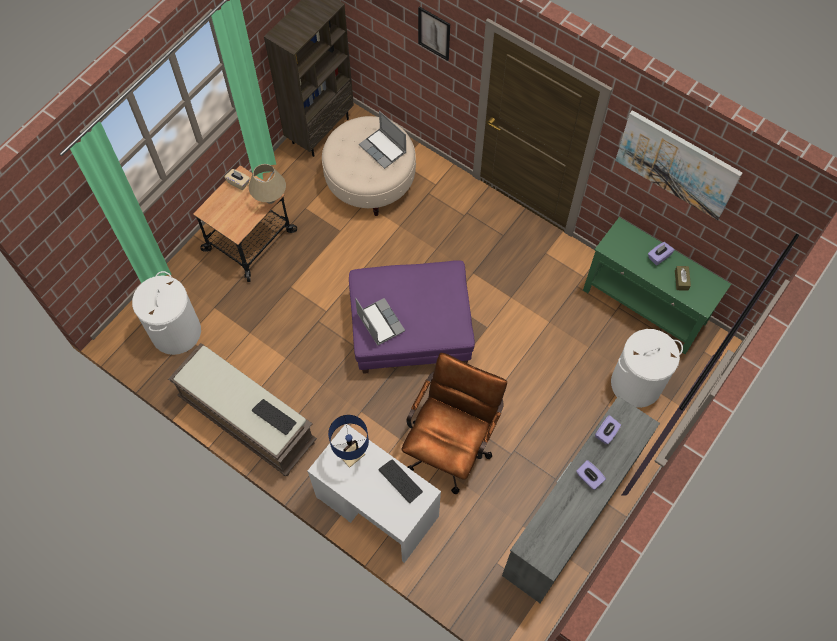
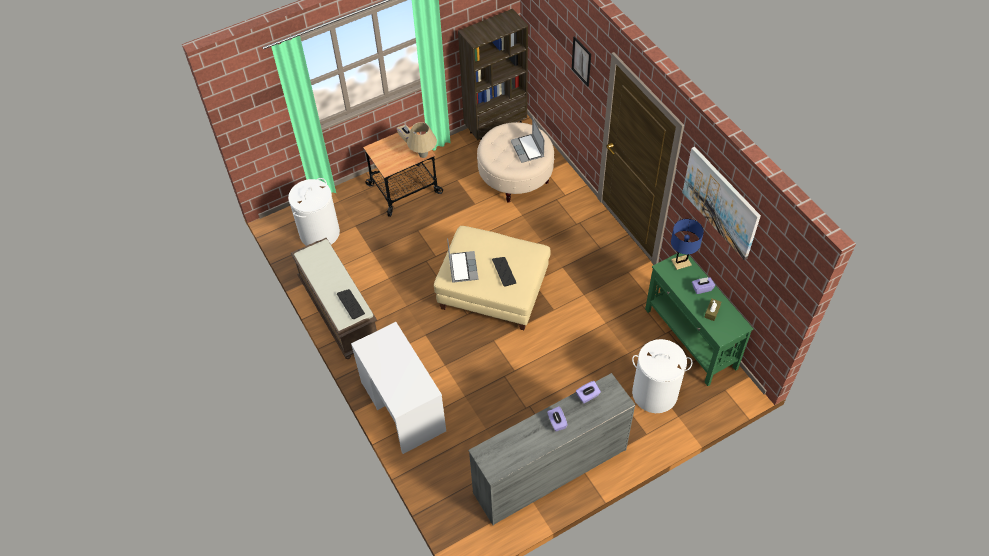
camera: 25 degrees right, 10 degrees down
blue table lamp [328,415,369,468] -> blue table lamp moved to [671,219,704,270]
purple ottoman [349,260,475,374] -> beige ottoman [434,226,551,330]
keyboard [379,459,423,503] -> keyboard moved to [492,257,516,287]
brown office chair [401,353,507,494] -> none

